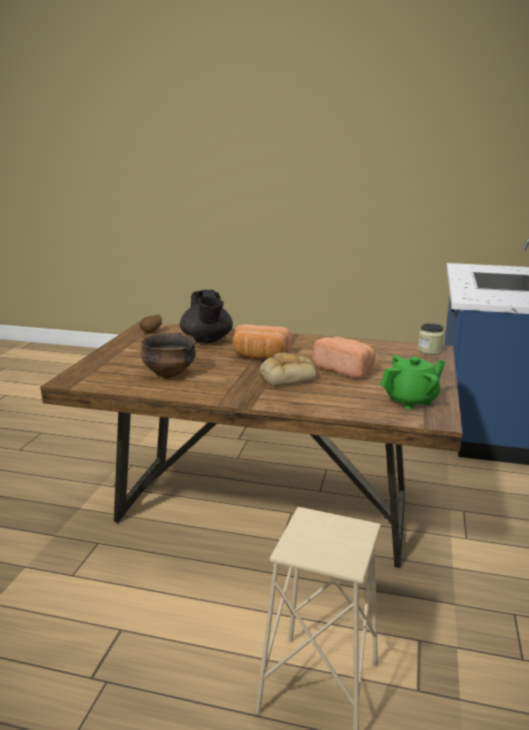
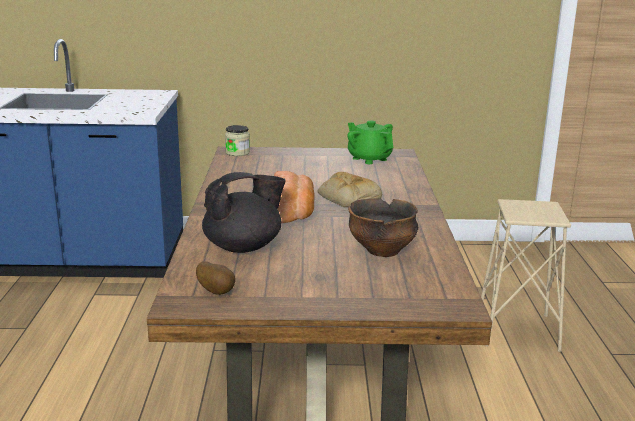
camera: 105 degrees left, 0 degrees up
bread [313,337,375,378] -> none

